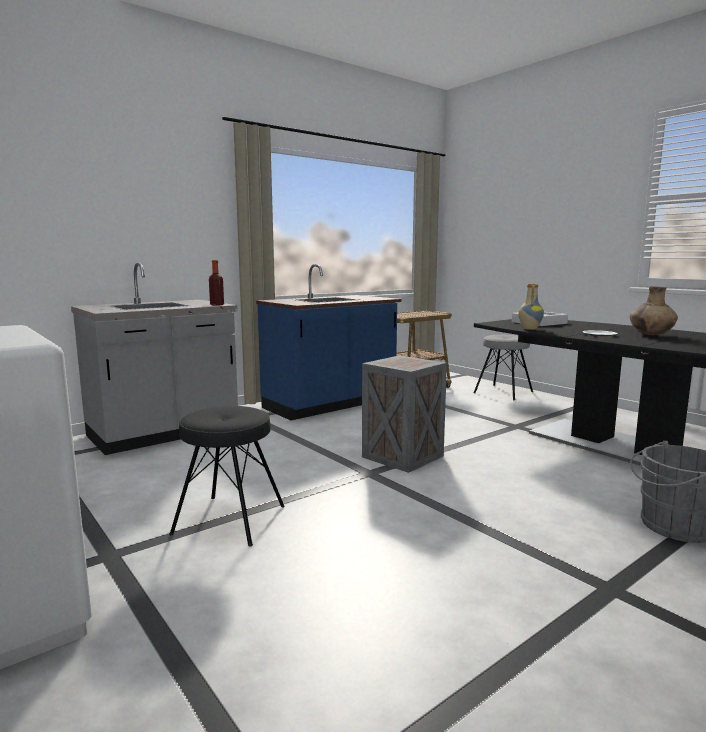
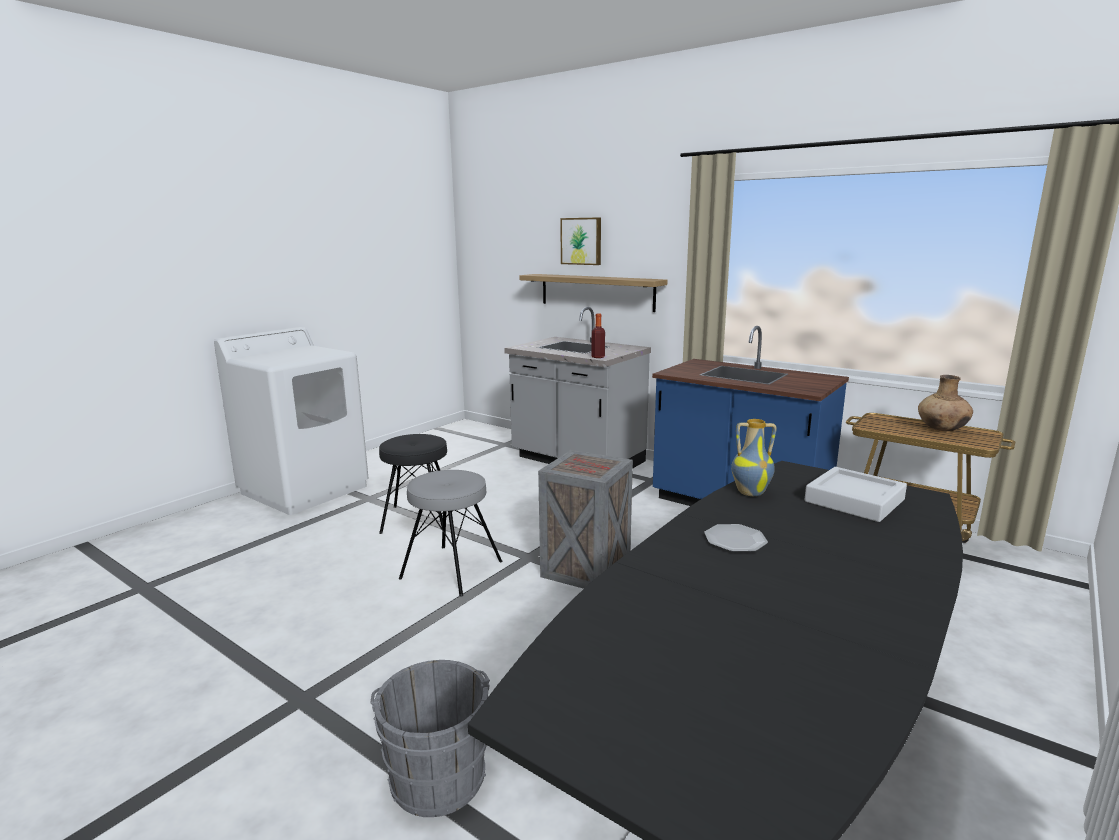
camera: 75 degrees right, 5 degrees up
grey stool [474,335,533,400] -> grey stool moved to [399,470,502,597]
brown vase [630,286,678,335] -> brown vase moved to [918,375,973,431]
none -> shelf [520,274,668,312]
none -> picture [560,218,601,265]

